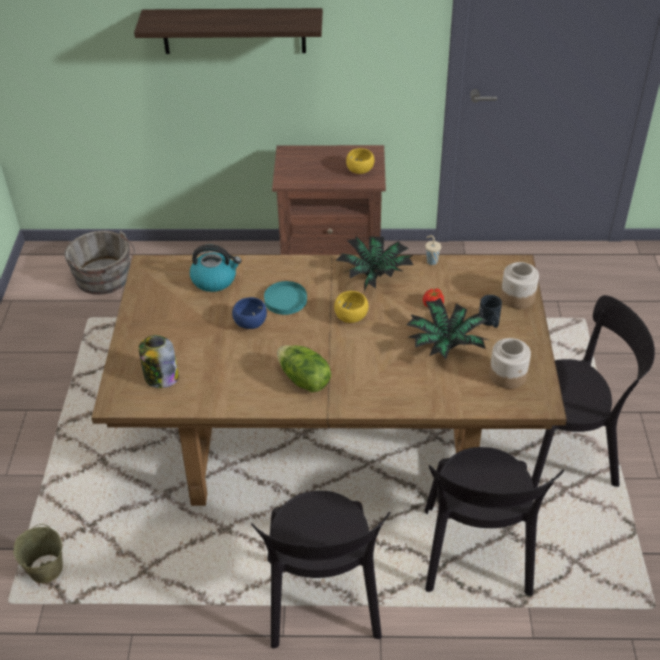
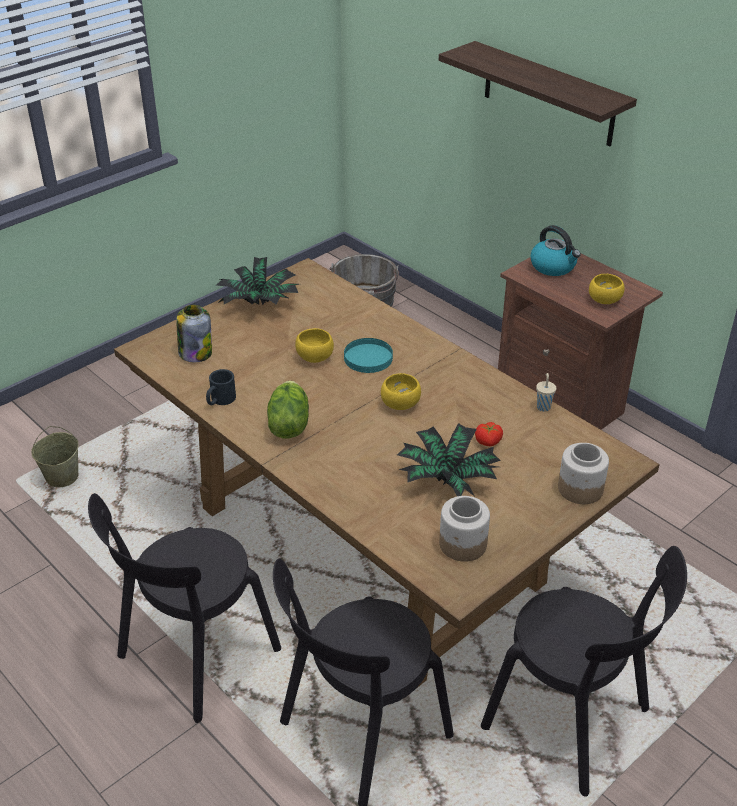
camera: 45 degrees right, 5 degrees down
kettle [190,245,242,292] -> kettle moved to [530,225,581,276]
blue bowl [232,297,267,329] -> yellow bowl [295,328,334,363]
potted plant [335,235,413,291] -> potted plant moved to [217,257,299,305]
black mug [479,295,502,328] -> black mug moved to [206,369,236,405]

